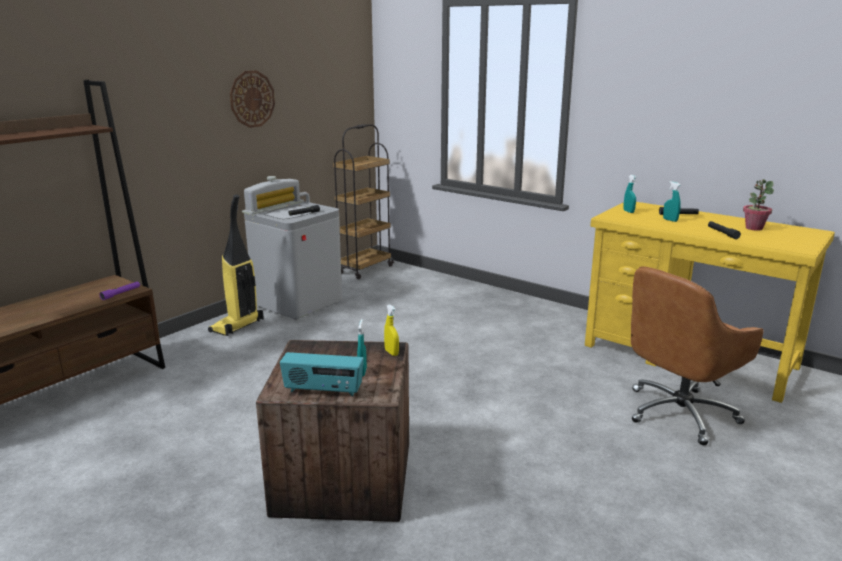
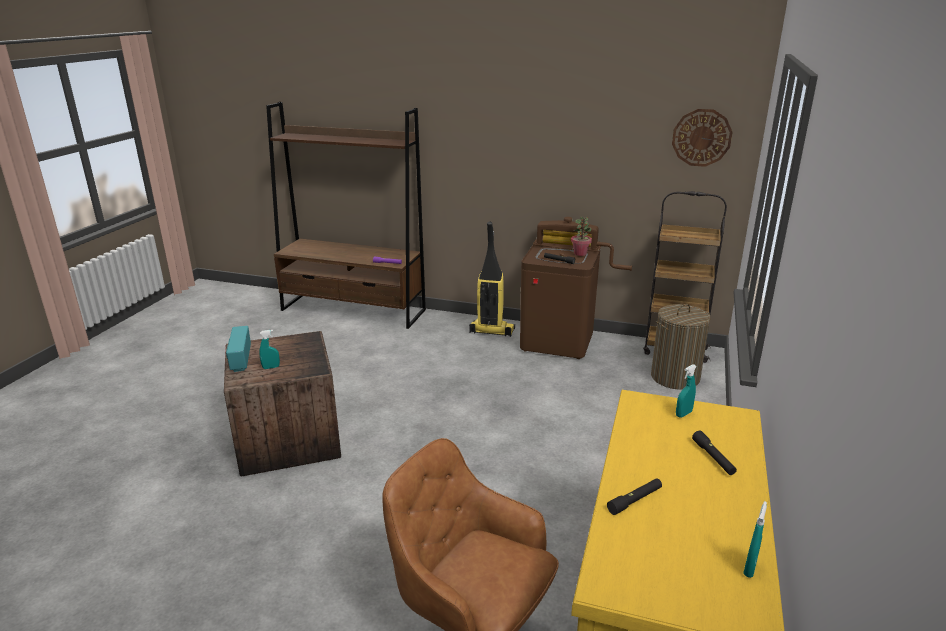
camera: 70 degrees right, 5 degrees up
wall clock [230,70,275,128] -> wall clock moved to [672,109,732,167]
grey washing machine [242,176,342,320] -> brown washing machine [520,217,632,359]
yellow spray bottle [384,304,399,356] -> none
turquoise spray bottle [663,181,681,222] -> turquoise spray bottle moved to [743,501,767,578]
potted plant [743,179,774,231] -> potted plant moved to [571,216,592,256]
none -> laundry basket [651,304,710,390]

